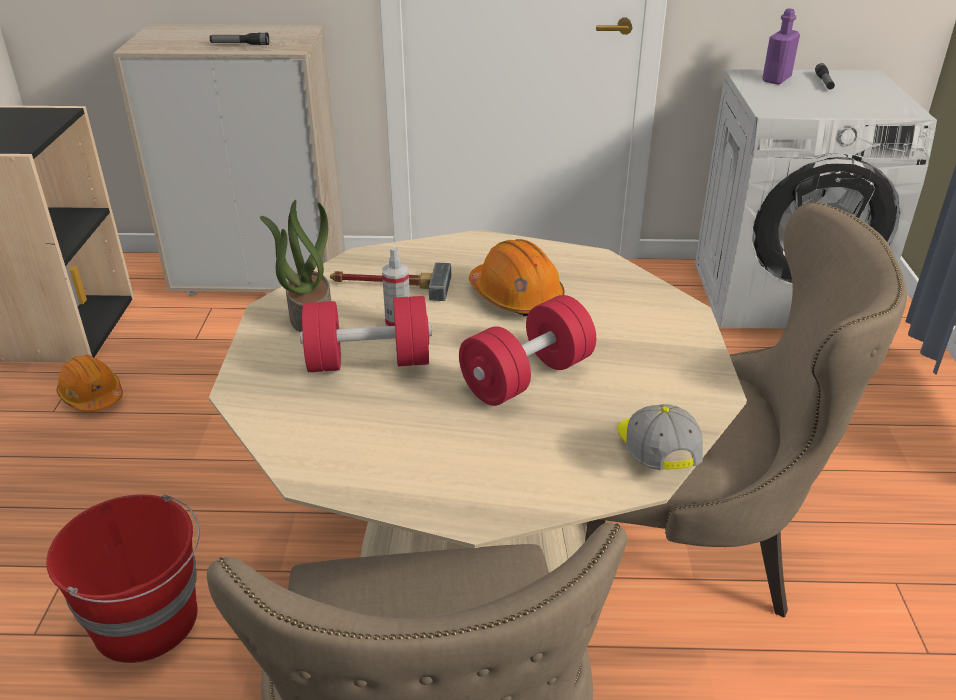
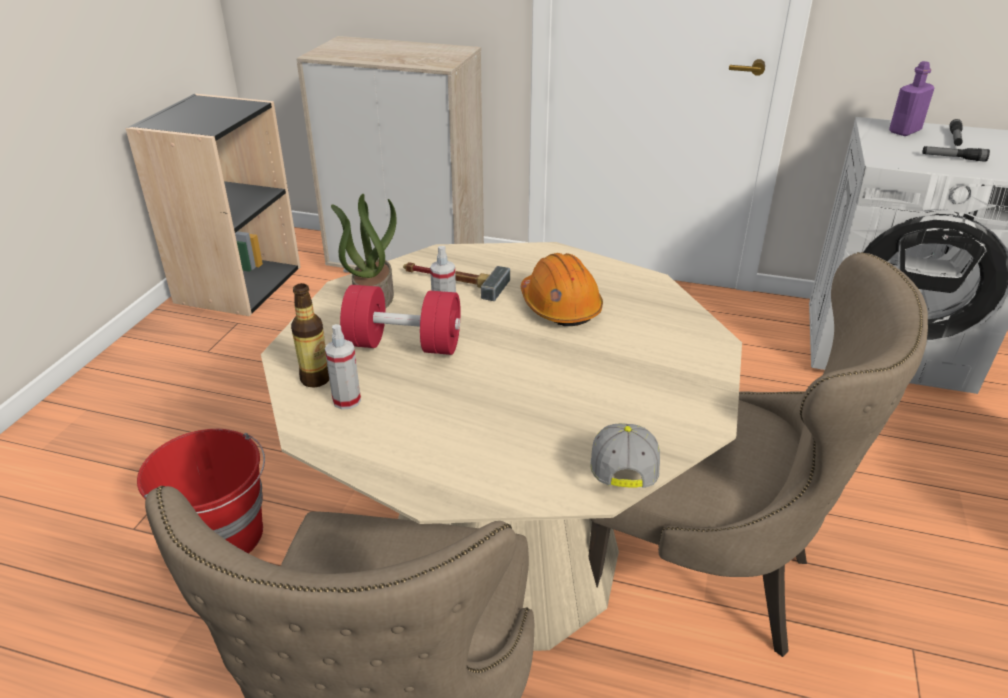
camera: 15 degrees right, 0 degrees up
orange hard hat [56,355,123,412] -> none
flashlight [210,33,269,45] -> flashlight moved to [922,146,990,162]
red dumbbell [459,295,596,406] -> none
none -> bottle [291,283,329,387]
none -> spray bottle [325,324,361,409]

